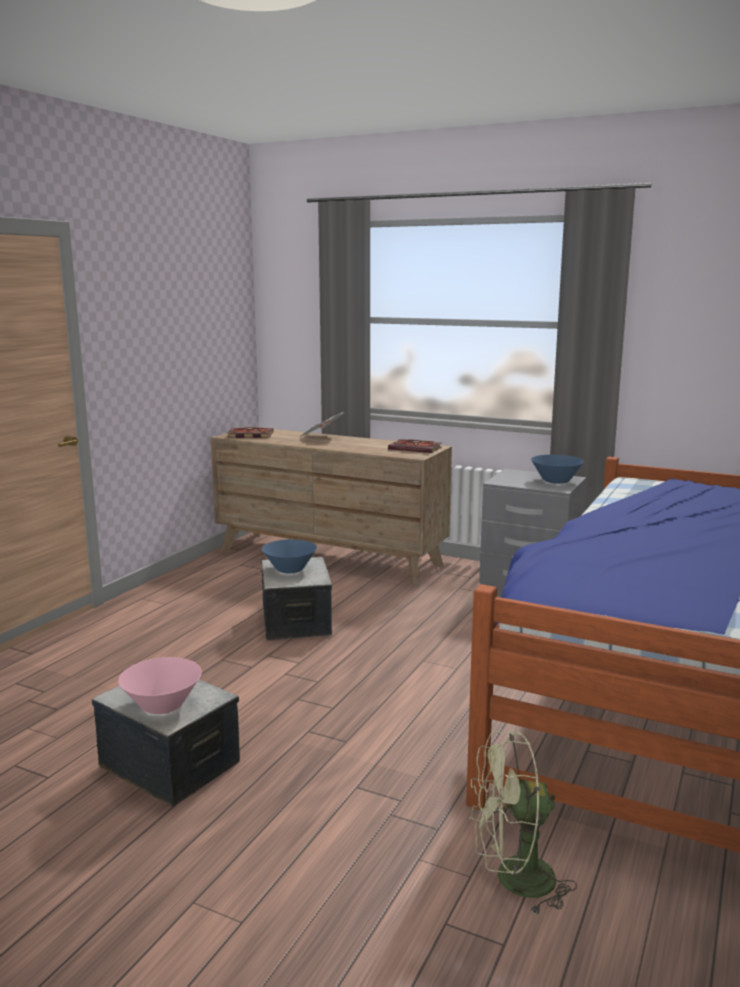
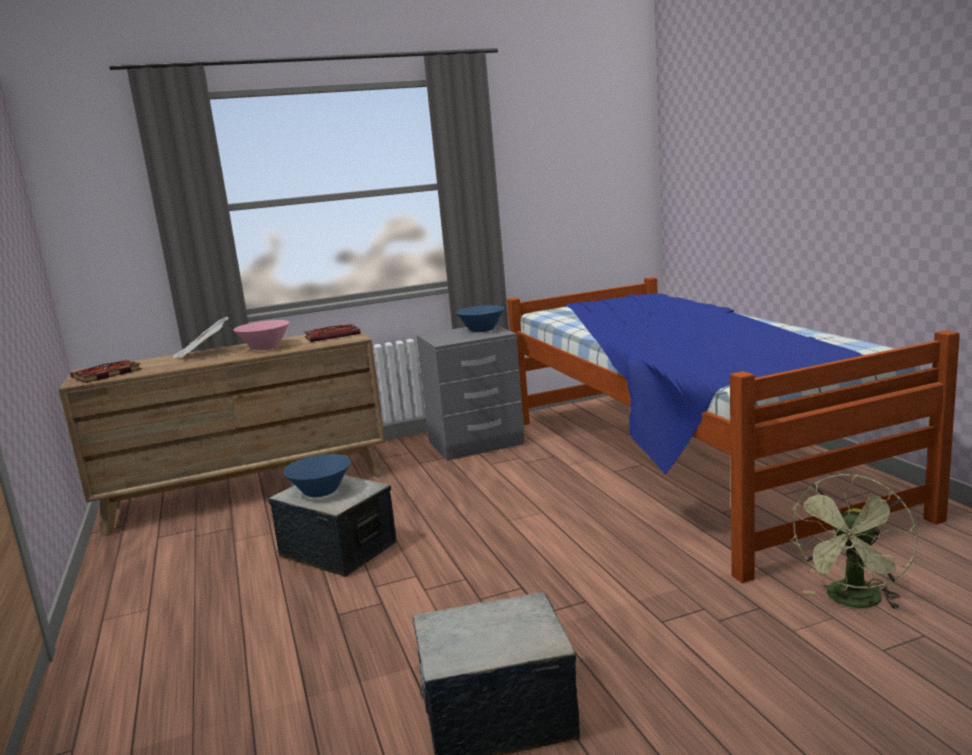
camera: 45 degrees left, 0 degrees up
pink bowl [118,657,202,714] -> pink bowl moved to [233,320,290,350]

